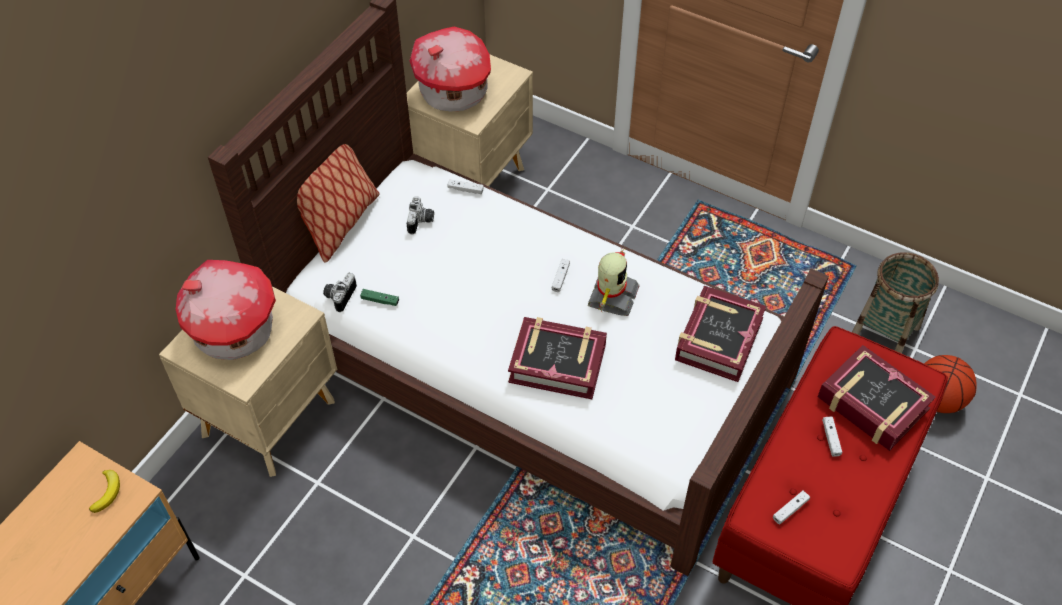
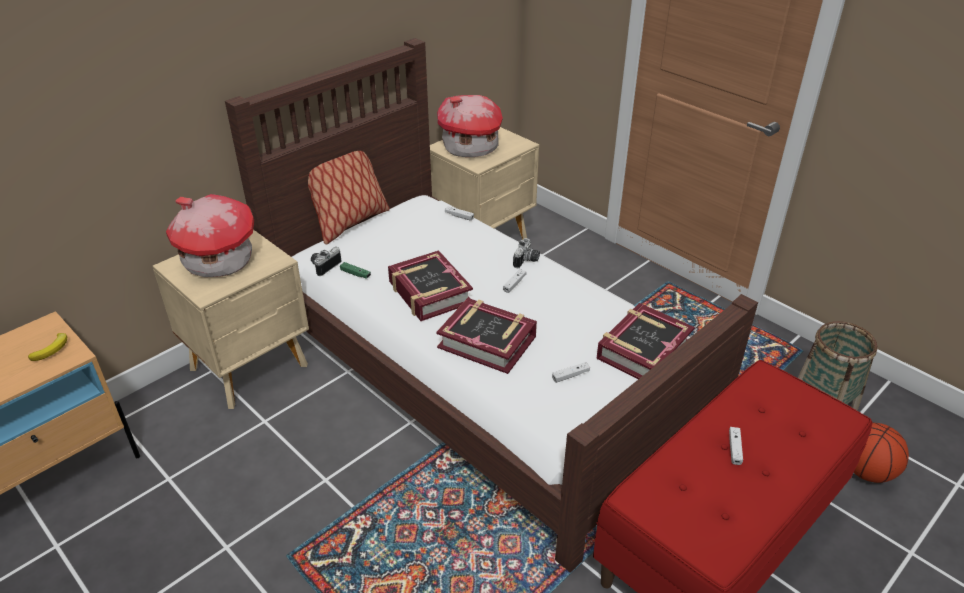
camera: 15 degrees right, 15 degrees down
camera [407,196,434,234] -> camera moved to [513,238,540,269]
toy robot [588,248,639,316] -> none
white game controller [773,491,810,524] -> white game controller moved to [552,362,590,383]
book [818,345,936,451] -> book moved to [388,250,473,321]

